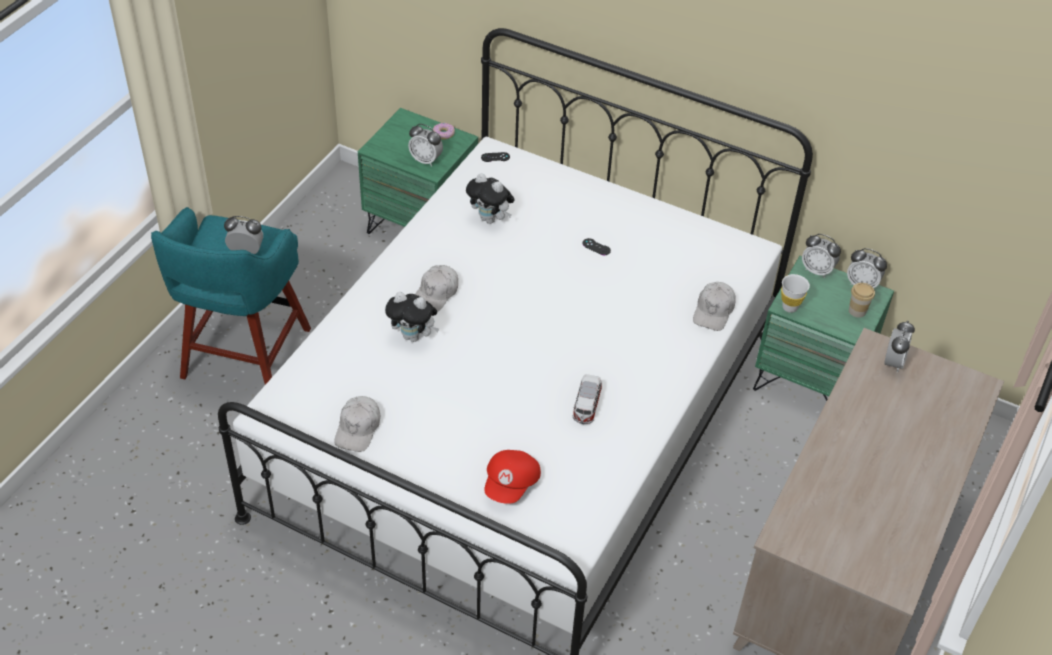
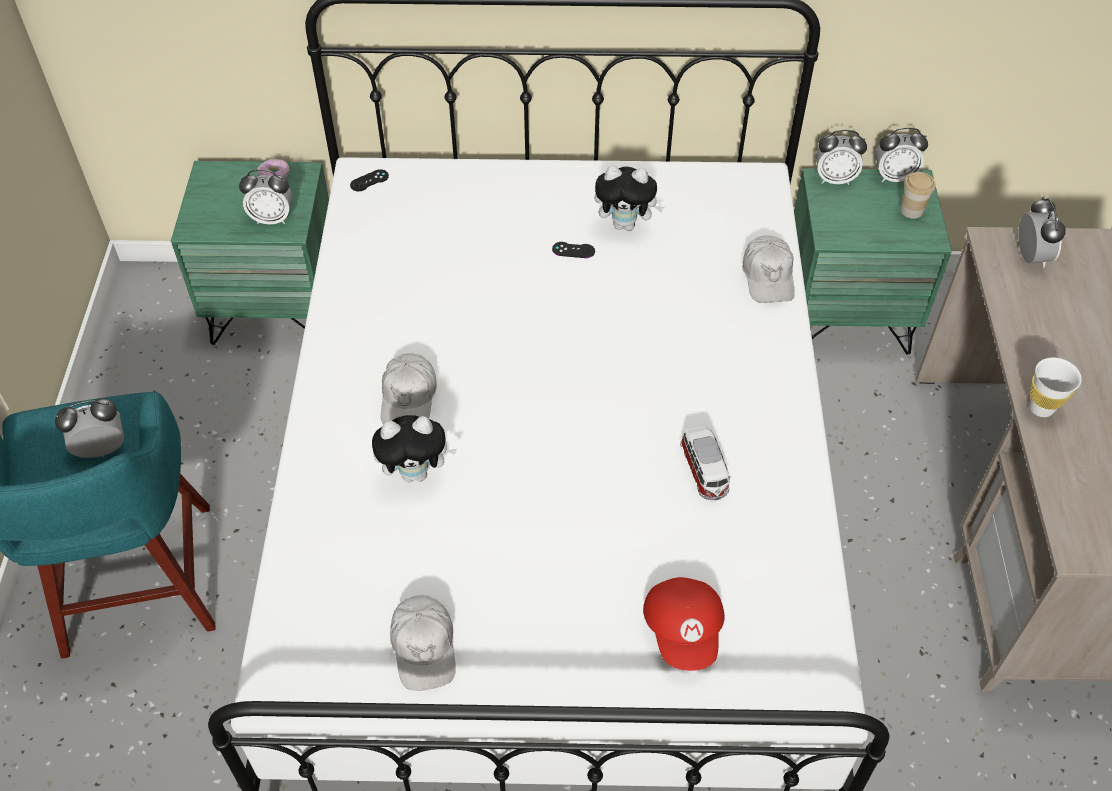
camera: 25 degrees left, 5 degrees up
plush toy [466,173,514,224] -> plush toy moved to [594,165,664,231]
white cup [781,274,810,313] -> white cup moved to [1029,358,1082,417]

